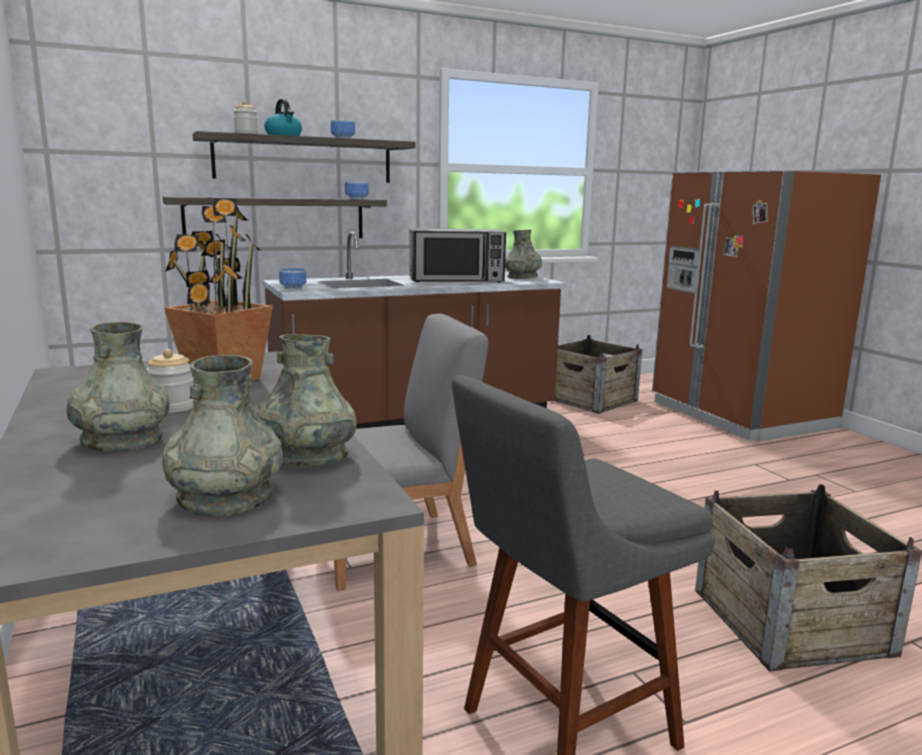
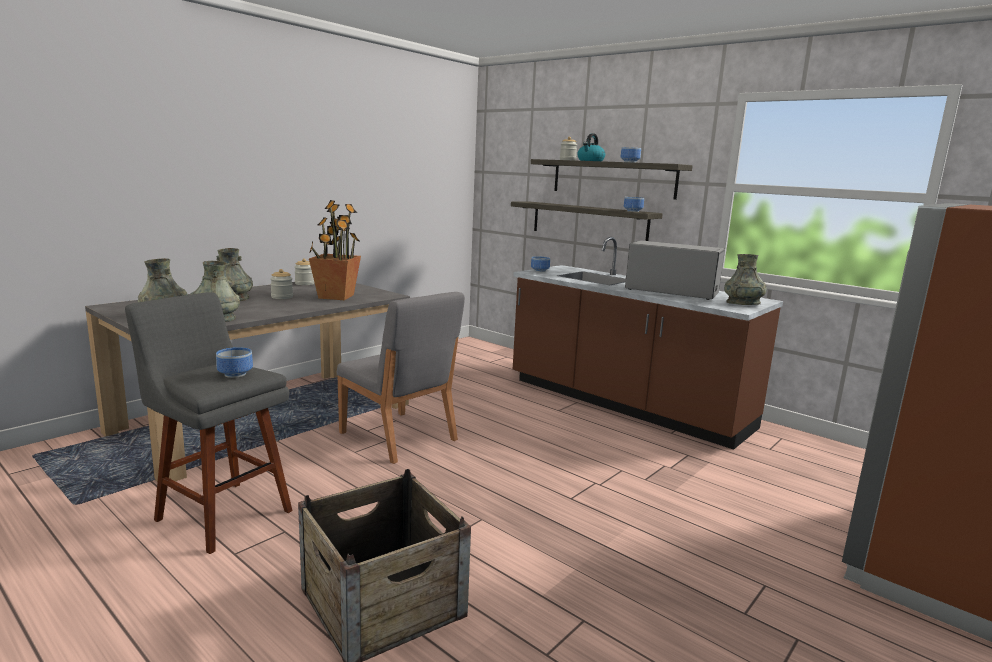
camera: 65 degrees right, 0 degrees up
microwave [409,228,506,282] -> microwave turned 150 degrees clockwise [625,240,725,300]
crate [553,335,642,414] -> none
none -> bowl [216,347,253,378]
none -> jar [294,258,314,285]

